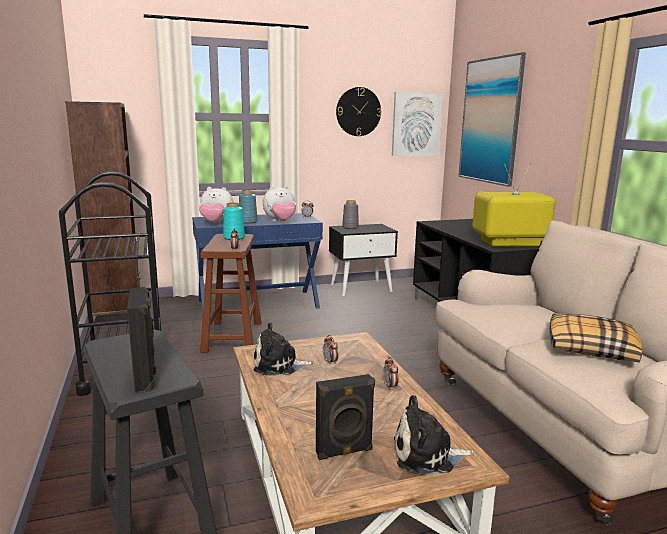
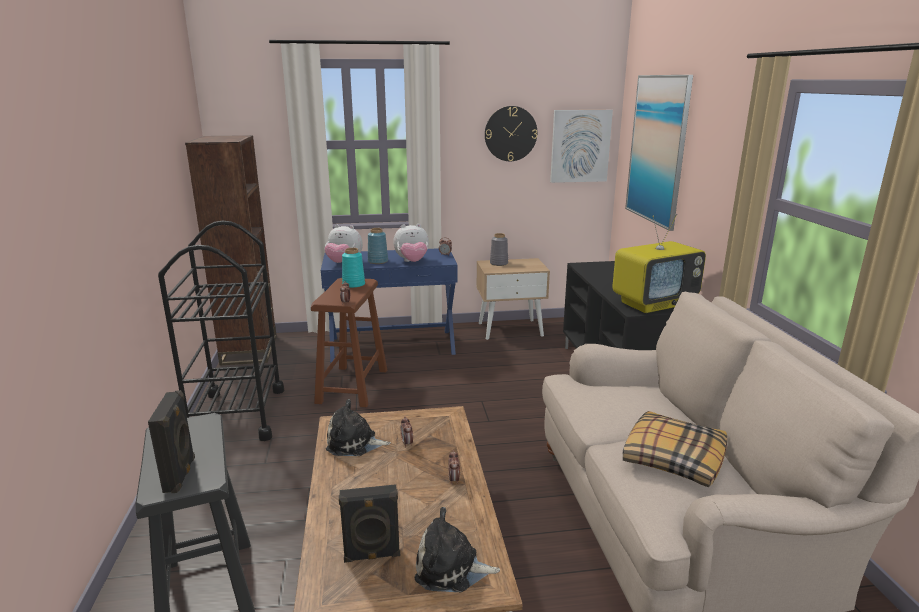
camera: 10 degrees right, 5 degrees up
black nightstand [329,224,398,296] -> beige nightstand [476,258,550,340]
television [472,163,556,247] -> television turned 150 degrees clockwise [612,214,706,313]

